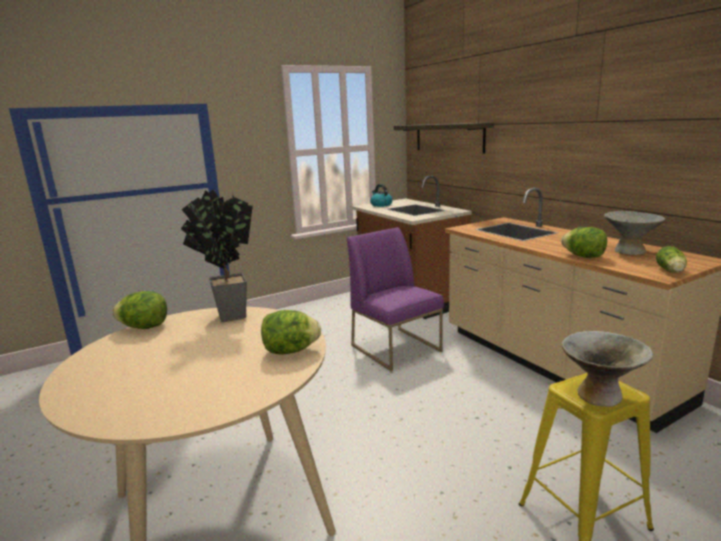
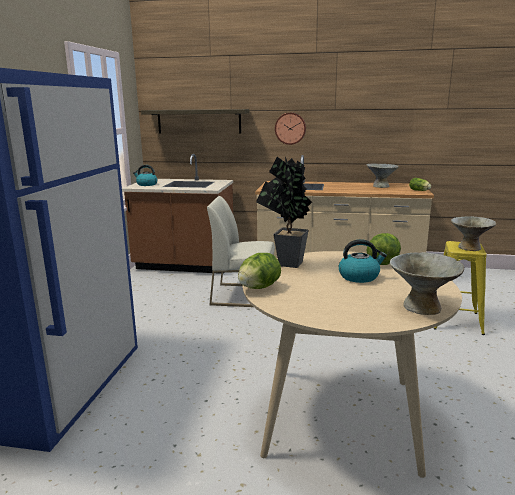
camera: 50 degrees left, 0 degrees up
purple chair [347,227,444,371] -> white chair [207,196,275,307]
lettuce [561,227,607,258] -> none
none -> wall clock [275,113,306,145]
none -> kettle [339,239,387,283]
none -> grey bowl [390,252,464,315]

